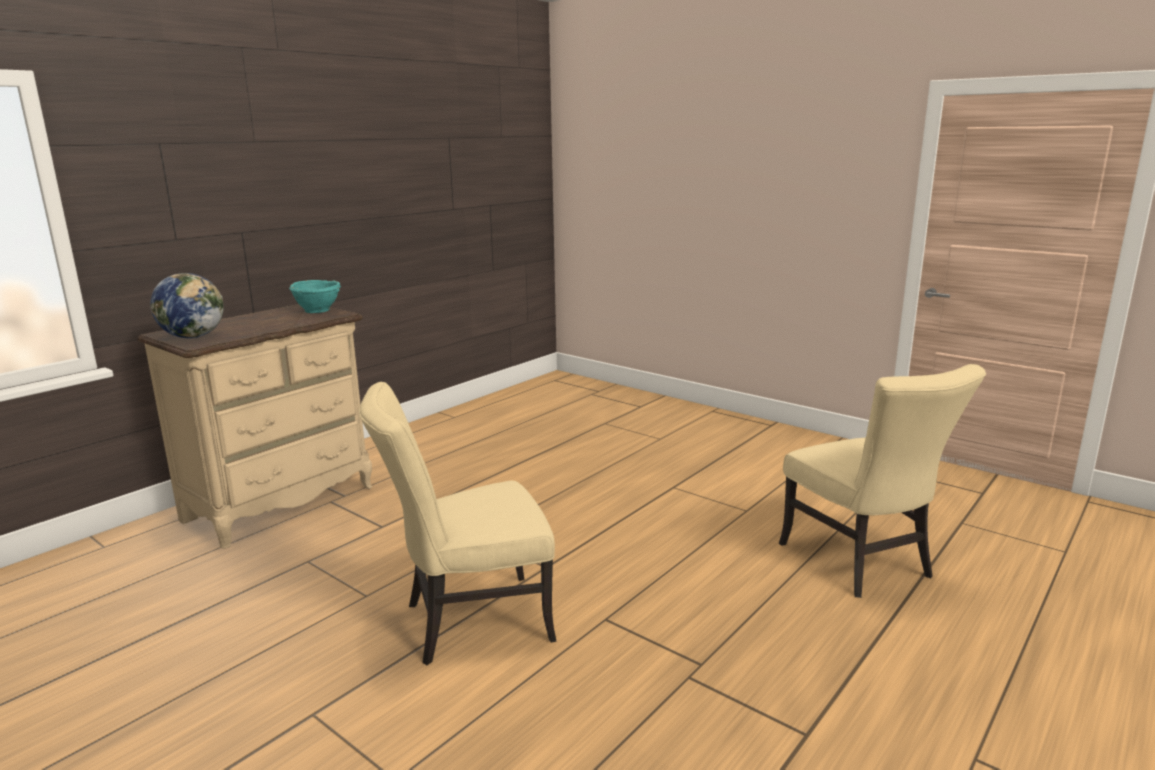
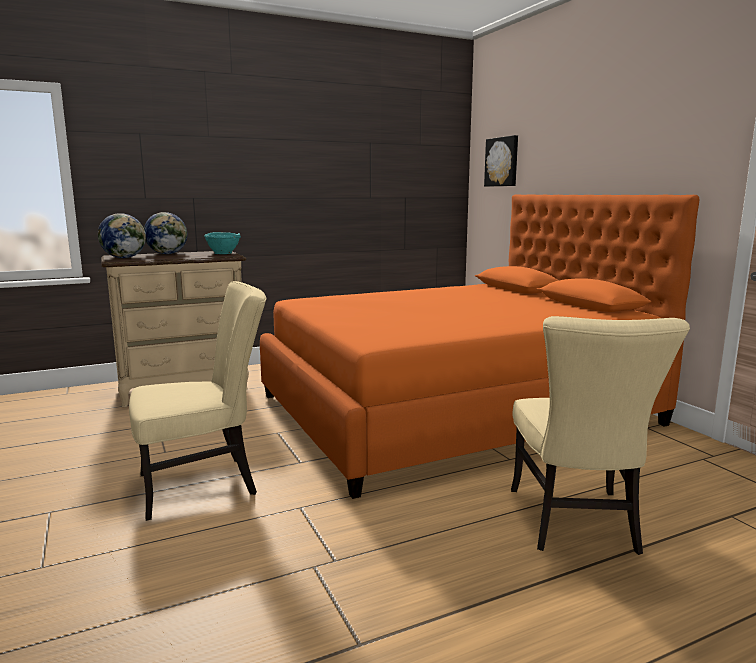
camera: 25 degrees right, 5 degrees down
beige chair [359,382,557,665] -> beige chair turned 150 degrees clockwise [129,281,267,521]
none -> globe [144,212,187,254]
none -> orange bed [260,194,699,499]
none -> picture [484,135,518,186]

